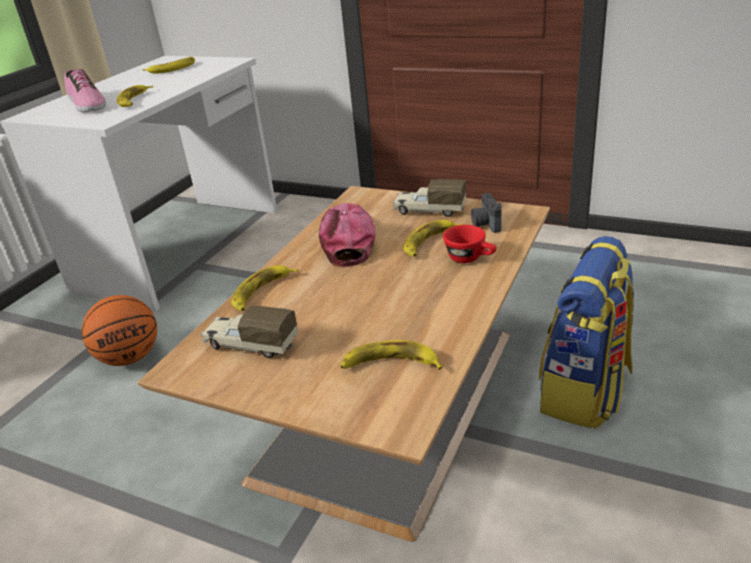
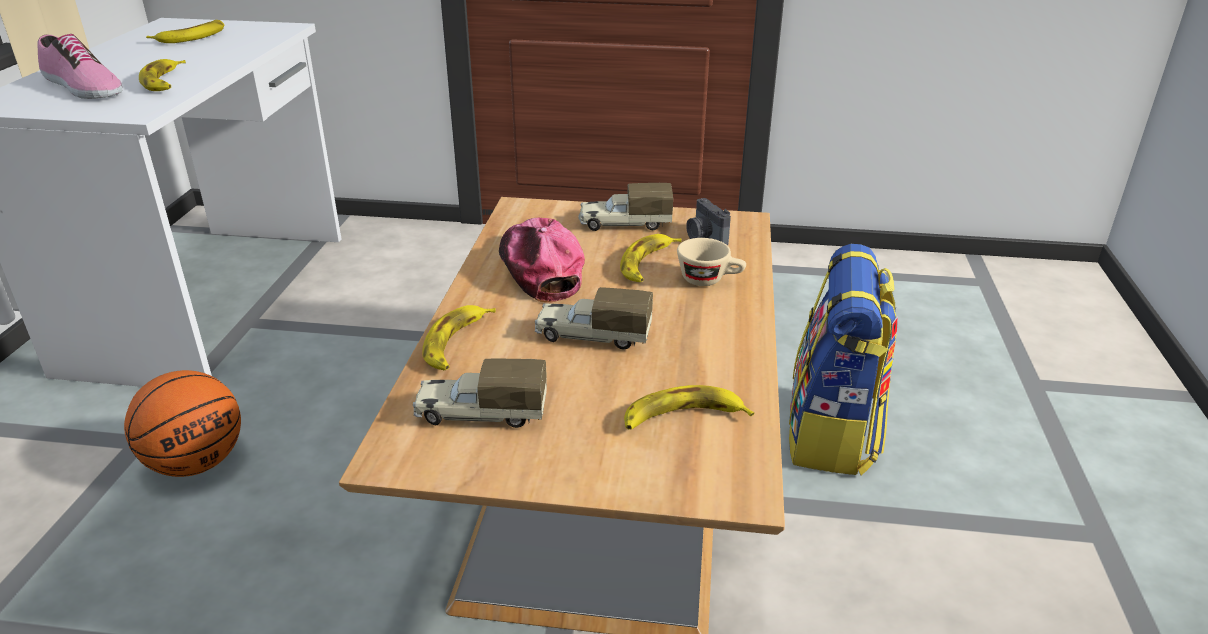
camera: 20 degrees left, 0 degrees up
red cup [443,225,497,263] -> beige cup [677,238,746,286]
none -> toy truck [535,287,653,349]

